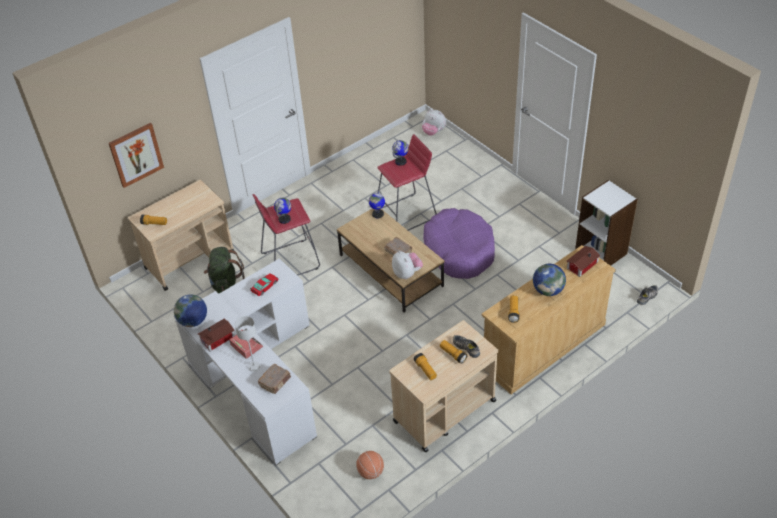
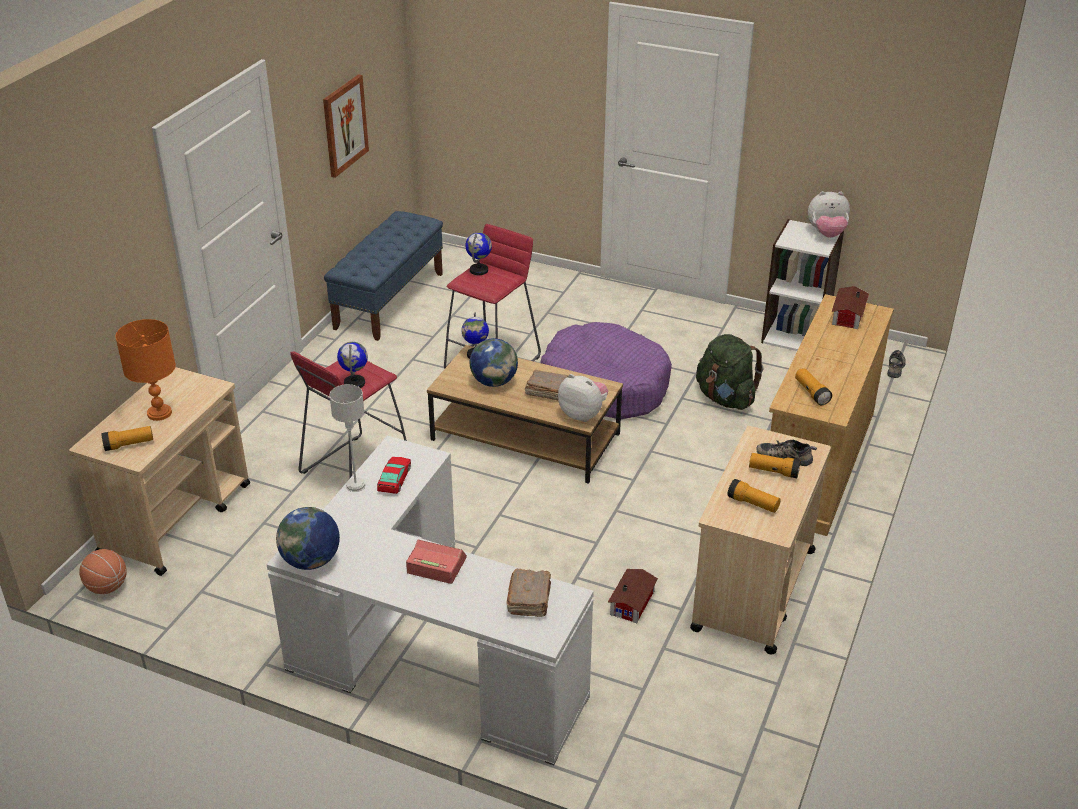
camera: 30 degrees left, 10 degrees down
picture [109,123,164,188] -> picture moved to [323,74,369,178]
toy house [198,319,235,351] -> toy house moved to [608,569,658,623]
green backpack [204,247,245,294] -> green backpack moved to [696,334,763,410]
grey table lamp [235,316,260,372] -> grey table lamp moved to [329,384,366,492]
basketball [356,451,384,479] -> basketball moved to [79,549,127,594]
plush toy [422,109,446,136] -> plush toy moved to [808,191,850,238]
globe [533,264,566,296] -> globe moved to [470,338,518,387]
none -> orange table lamp [116,319,176,421]
none -> blue bench [324,211,443,341]

